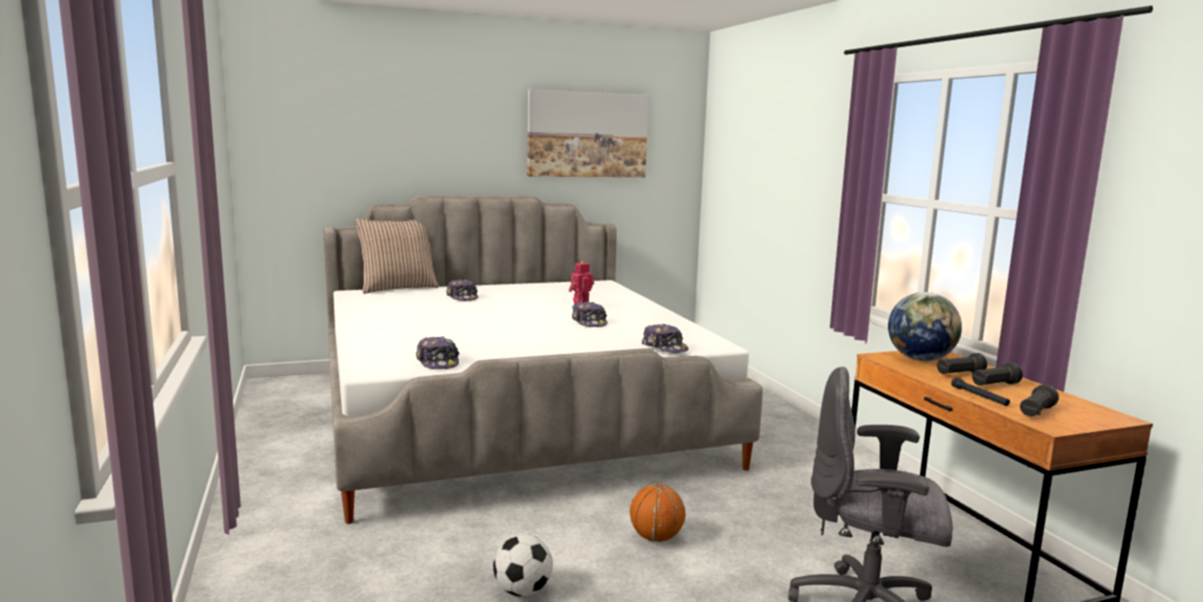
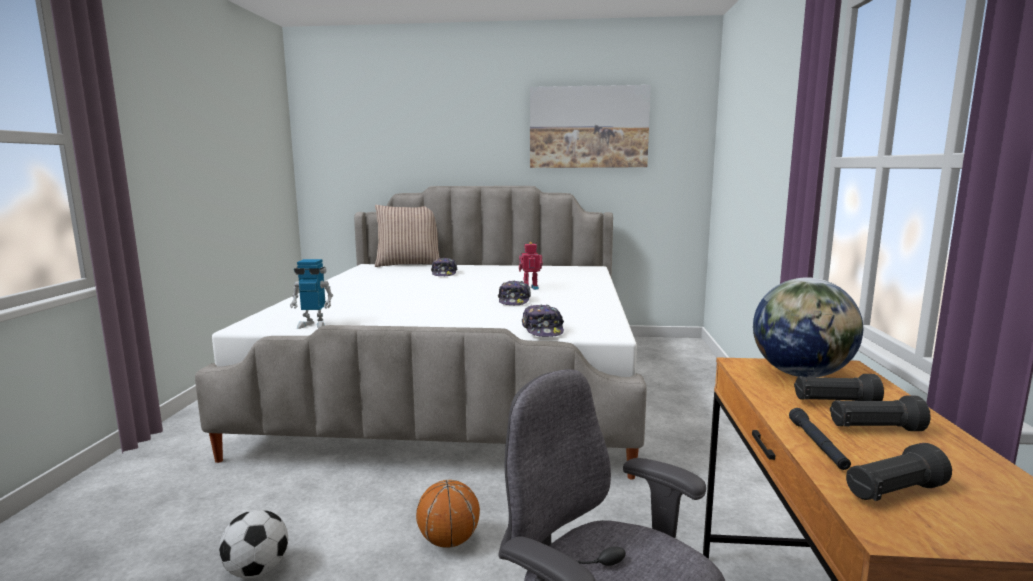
camera: 25 degrees right, 0 degrees up
cap [416,337,459,369] -> toy robot [290,259,333,329]

